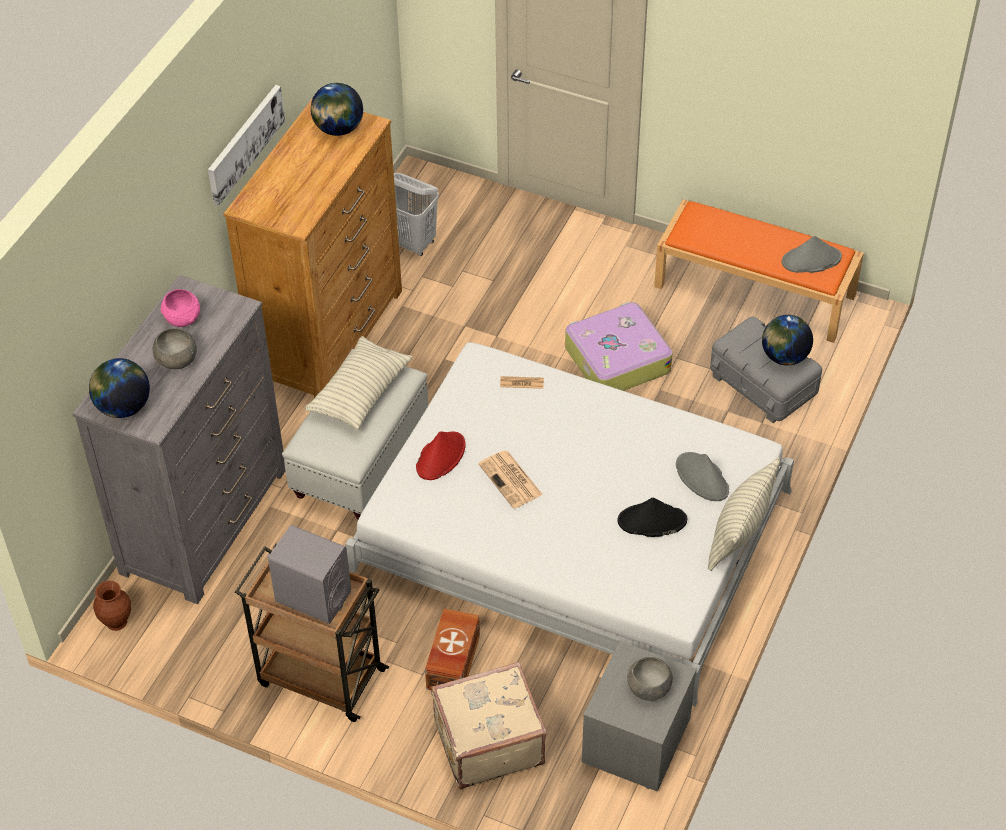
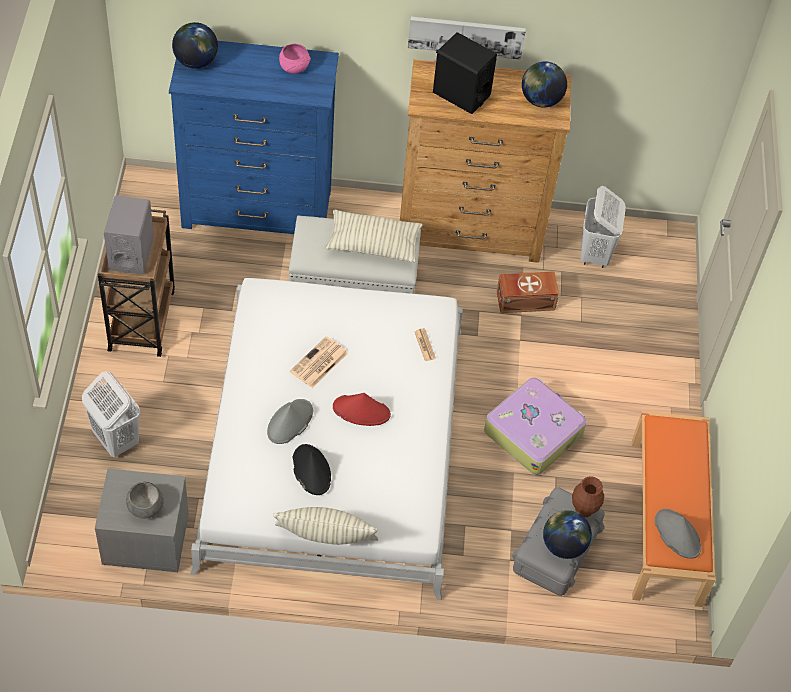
camera: 65 degrees right, 5 degrees up
grey dresser [72,275,285,604] -> blue dresser [169,41,339,234]
brown vase [93,581,131,631] -> brown vase moved to [572,476,604,517]
grey bowl [153,328,197,369] -> none
red hat [416,431,466,480] -> red hat moved to [333,393,391,426]
brown storage box [425,609,480,690] -> brown storage box moved to [497,271,559,313]
beige suitcase [431,662,547,789] -> white laundry basket [82,371,140,457]
grey hat [676,452,729,501] -> grey hat moved to [267,399,313,444]
none -> black speaker [433,32,497,114]

